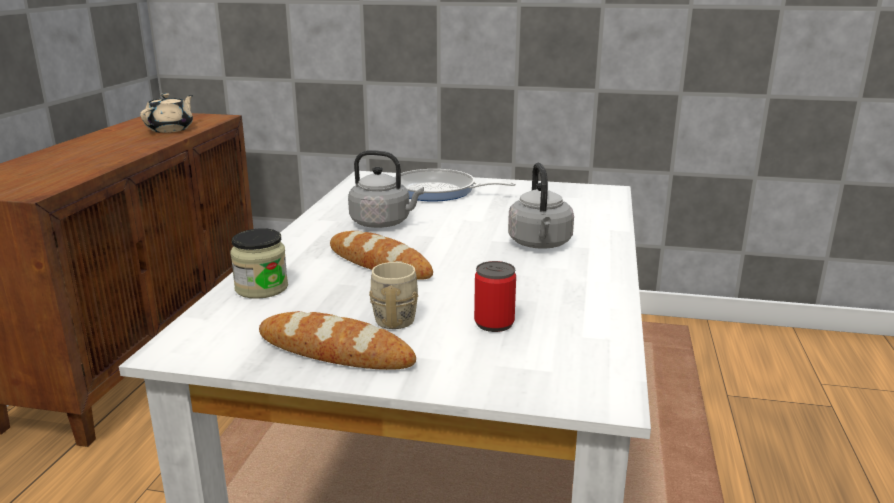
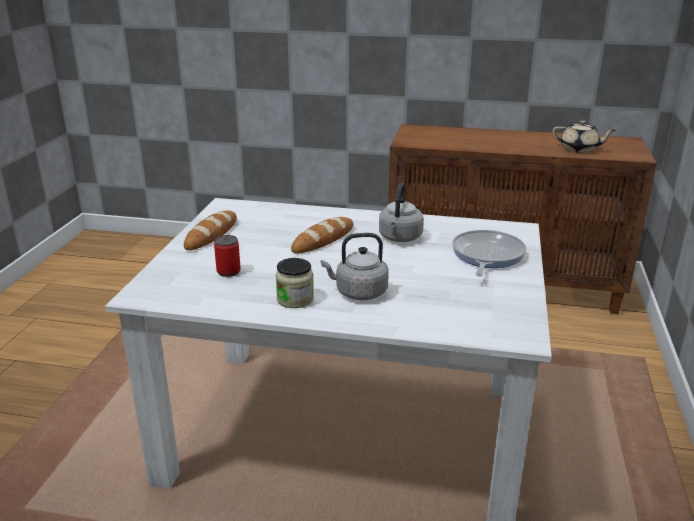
camera: 90 degrees right, 5 degrees up
jar [230,228,288,299] -> jar moved to [275,258,314,308]
beige mug [369,261,418,329] -> none

